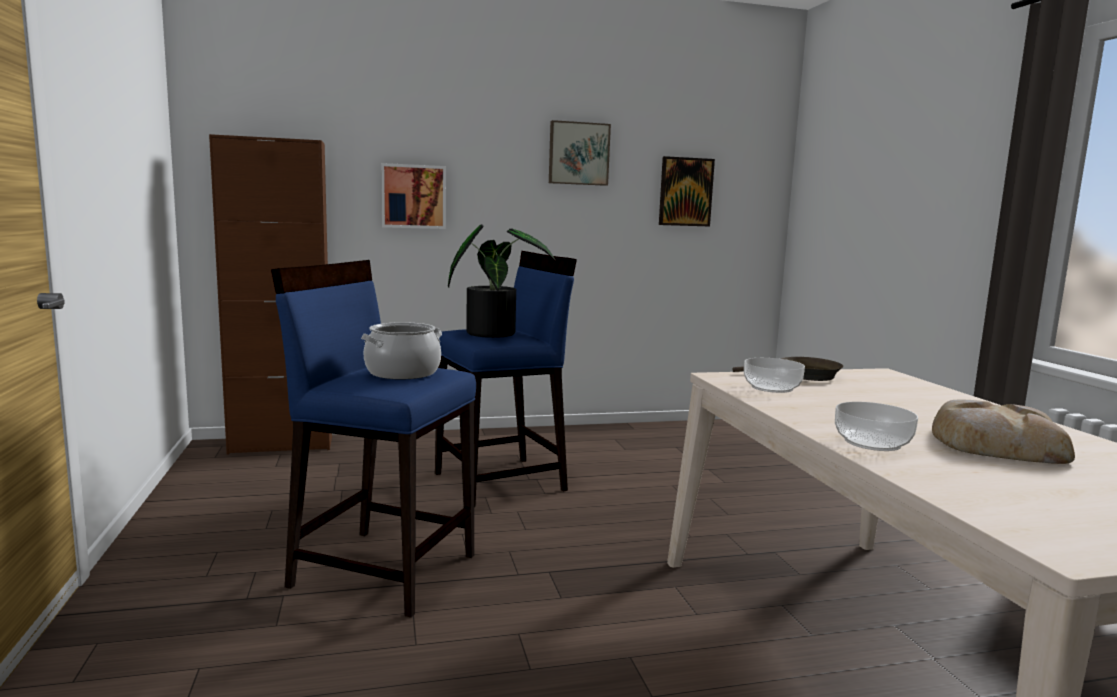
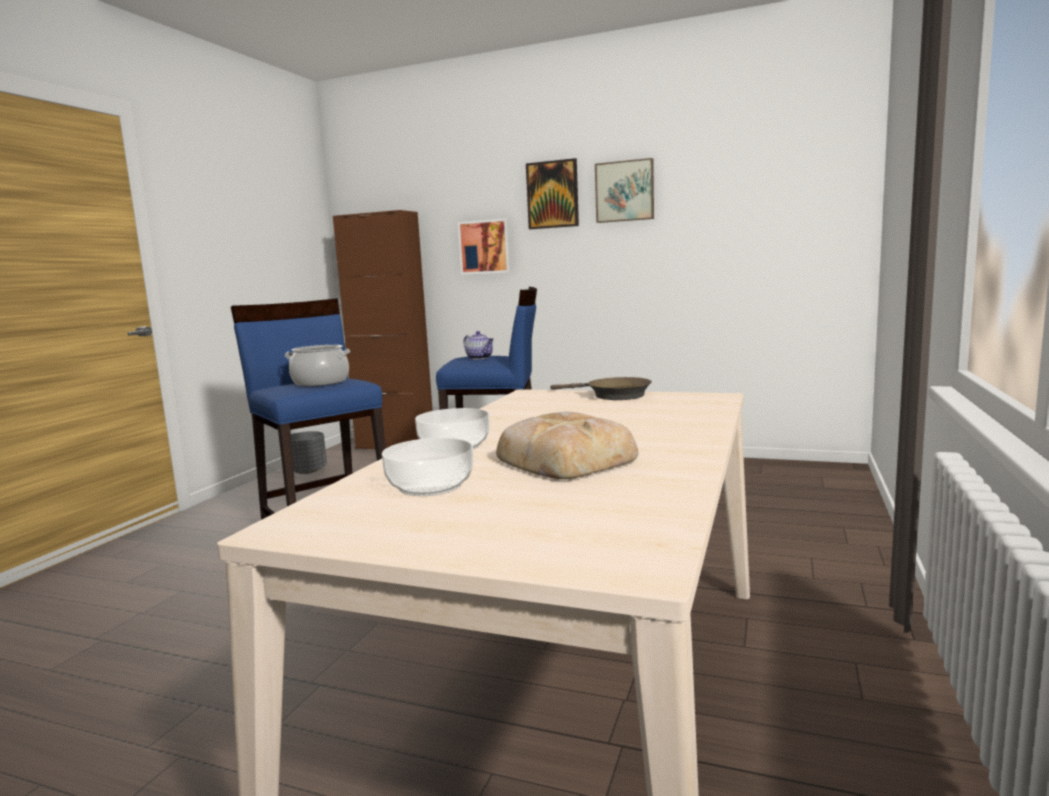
camera: 35 degrees right, 0 degrees up
potted plant [448,225,556,338] -> teapot [463,331,494,360]
picture [659,156,715,227] -> picture moved to [526,158,579,229]
bowl [744,358,805,393] -> bowl moved to [382,438,473,496]
none -> grey planter [291,431,327,474]

